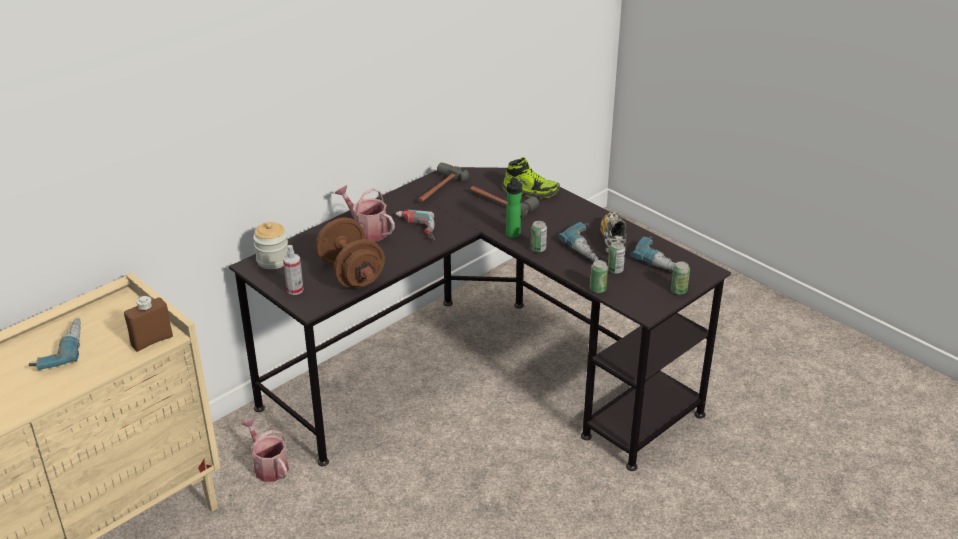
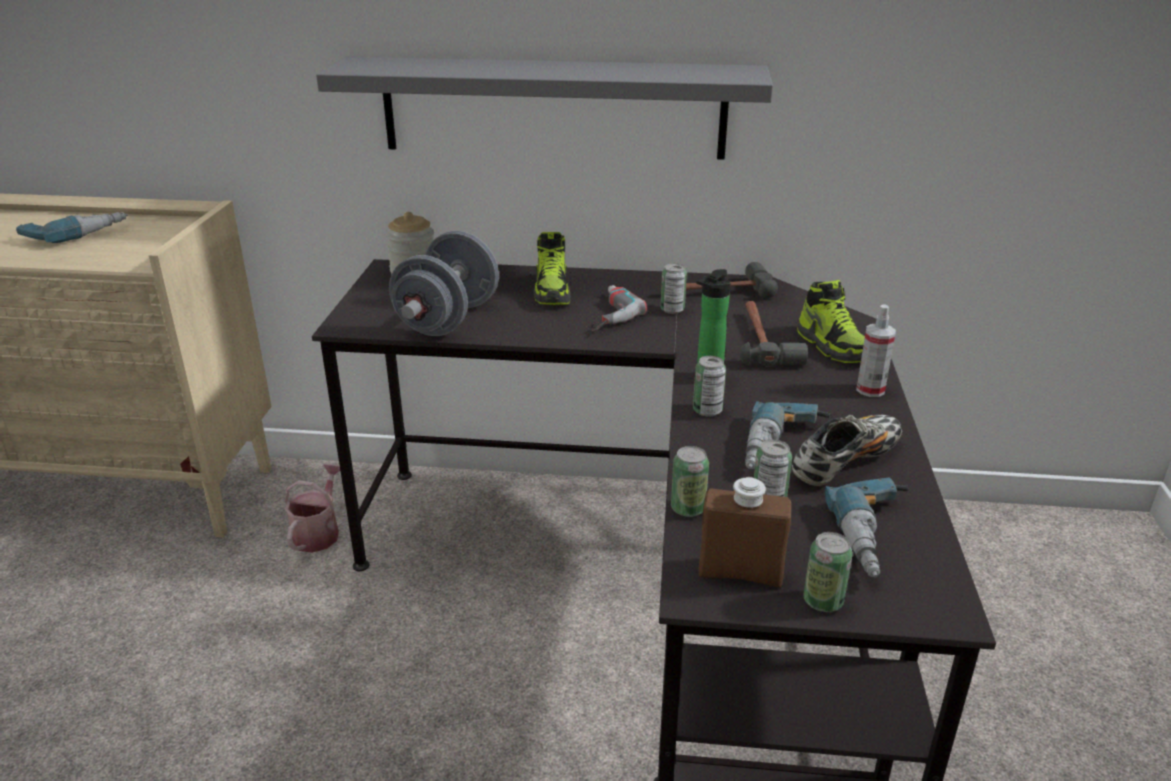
camera: 50 degrees right, 5 degrees down
brown bottle [124,296,173,352] -> brown bottle moved to [698,477,791,587]
spray bottle [283,245,304,295] -> spray bottle moved to [856,304,896,397]
brown dumbbell [316,218,385,288] -> grey dumbbell [389,231,499,336]
watering can [335,185,395,242] -> shoe [534,232,570,305]
none -> grey shelf [316,57,773,160]
none -> can [660,263,687,314]

